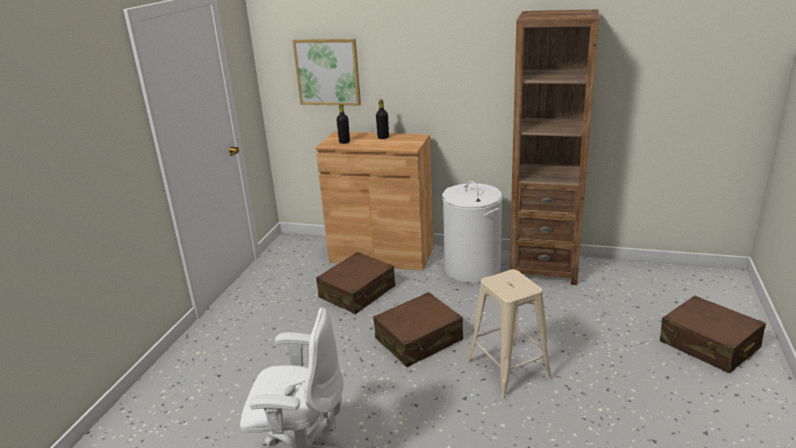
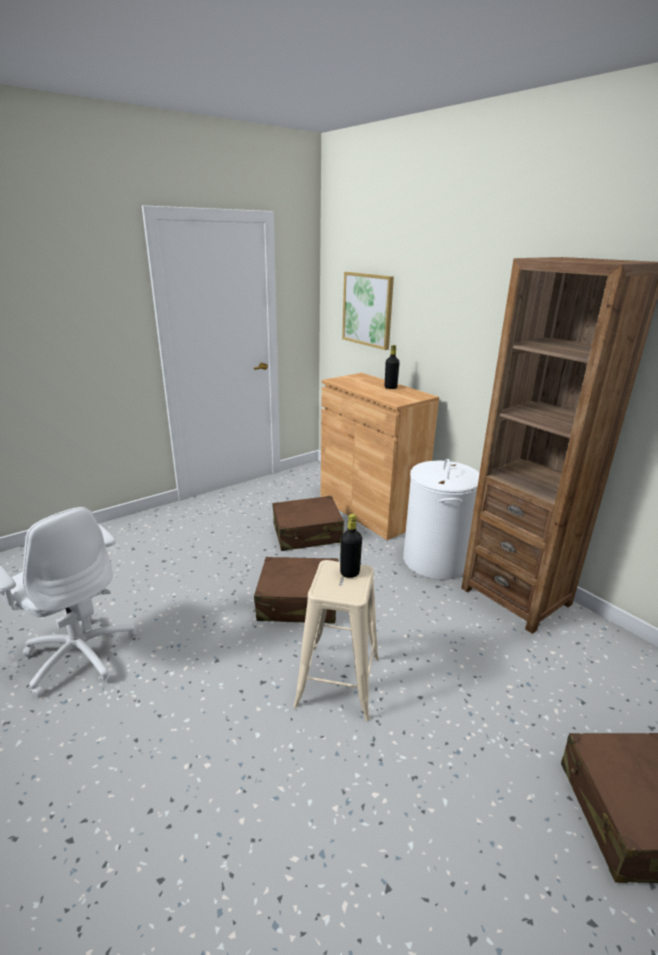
camera: 35 degrees right, 0 degrees up
black bottle [337,104,350,144] -> black bottle moved to [340,514,362,578]

